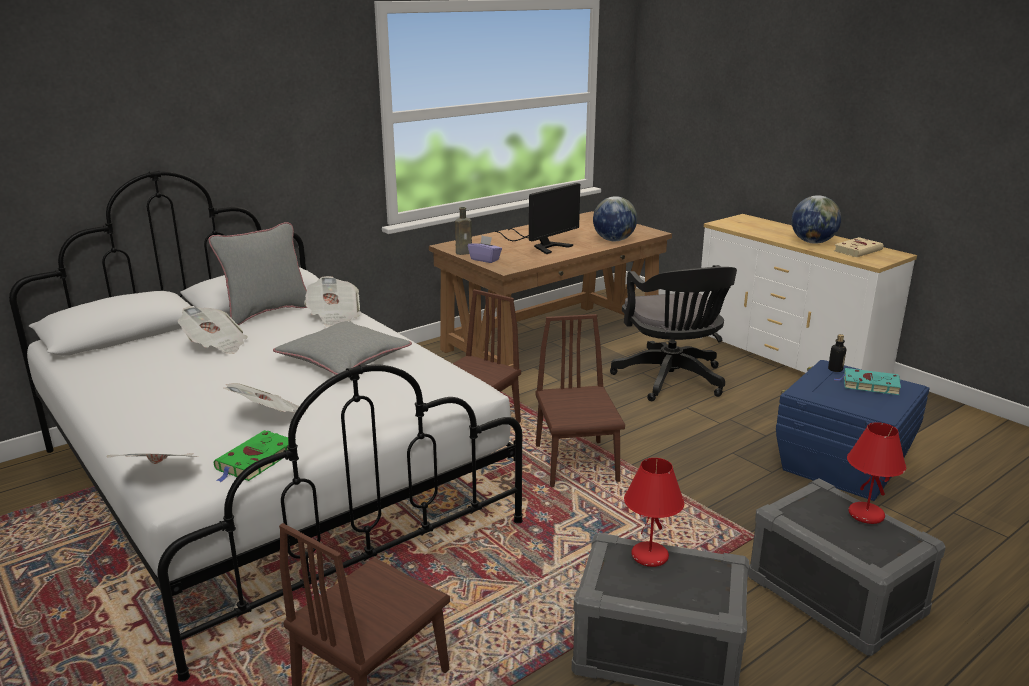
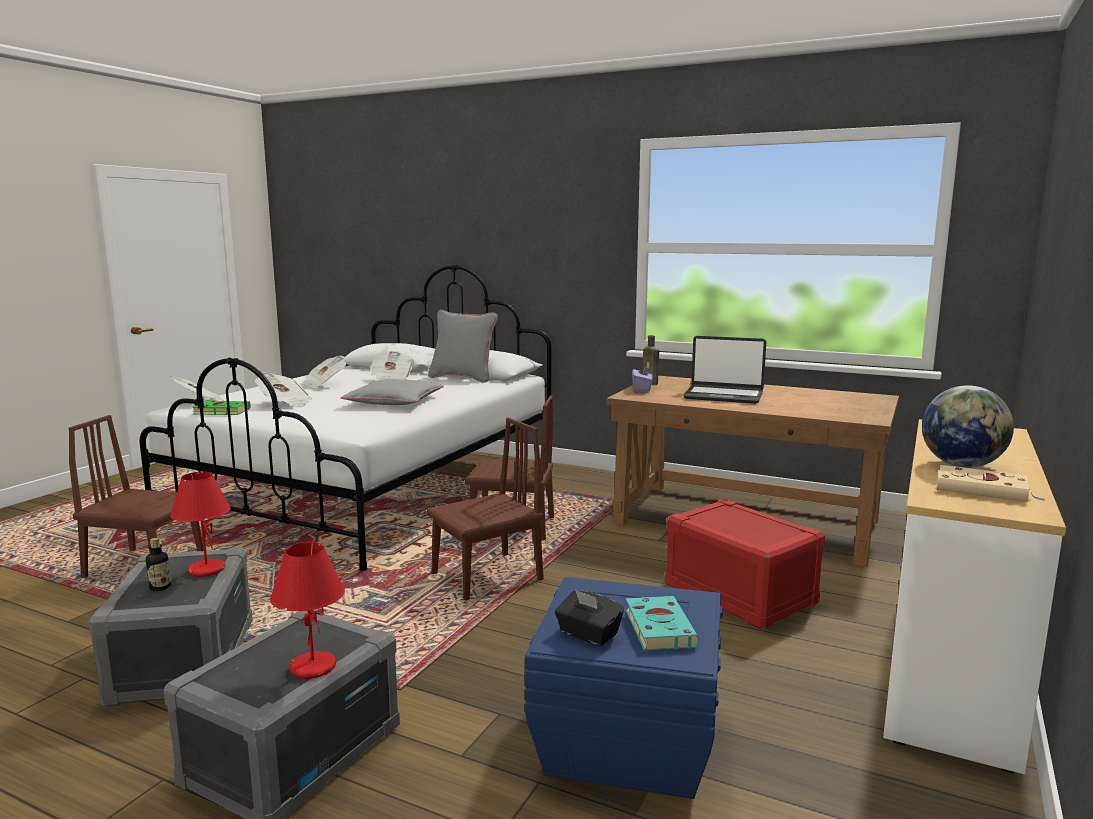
camera: 65 degrees right, 10 degrees down
newspaper [304,276,360,327] -> newspaper moved to [299,356,346,389]
monitor [495,183,580,254] -> laptop [683,336,766,404]
globe [593,196,637,241] -> none
black office chair [610,265,737,401] -> red storage box [665,499,825,630]
bottle [828,334,846,372] -> bottle moved to [146,538,171,591]
none -> black tissue box [555,589,624,646]

